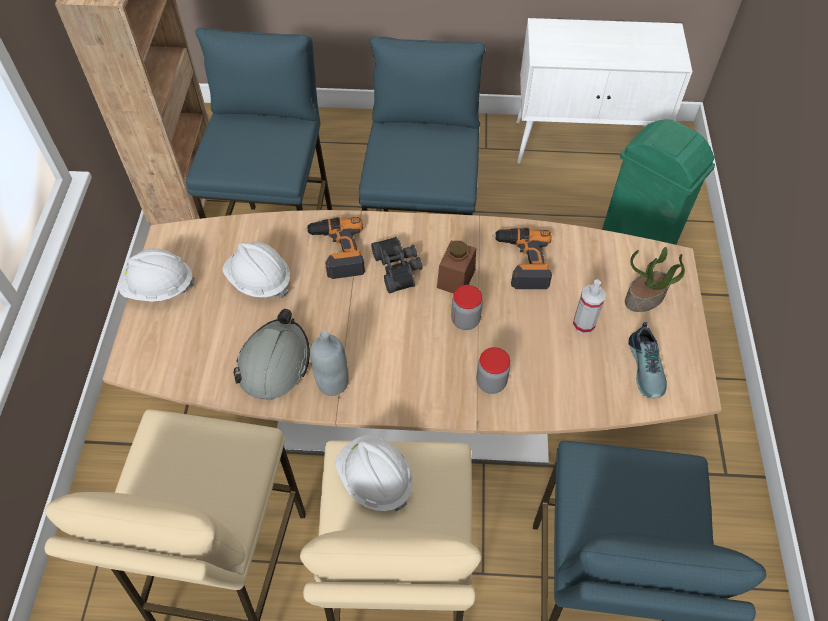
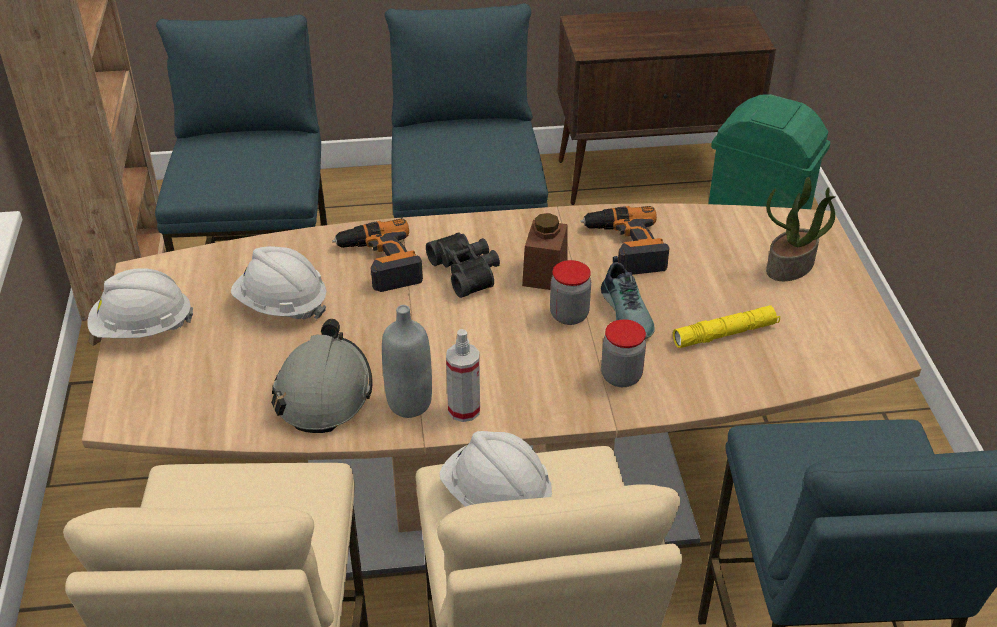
camera: 10 degrees left, 15 degrees down
white cabinet [516,18,693,164] -> brown cabinet [557,5,776,205]
spray bottle [573,279,606,334] -> spray bottle moved to [446,329,480,422]
shoe [629,322,667,398] -> shoe moved to [601,256,655,339]
none -> yellow flashlight [673,305,780,348]

